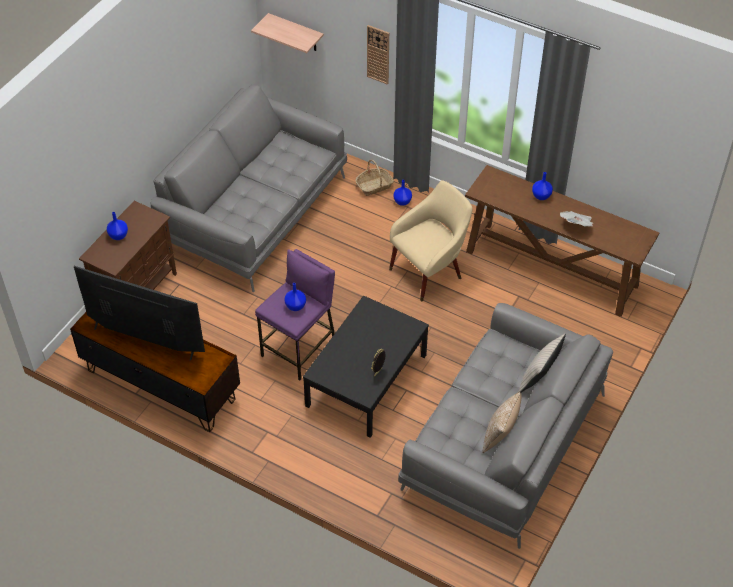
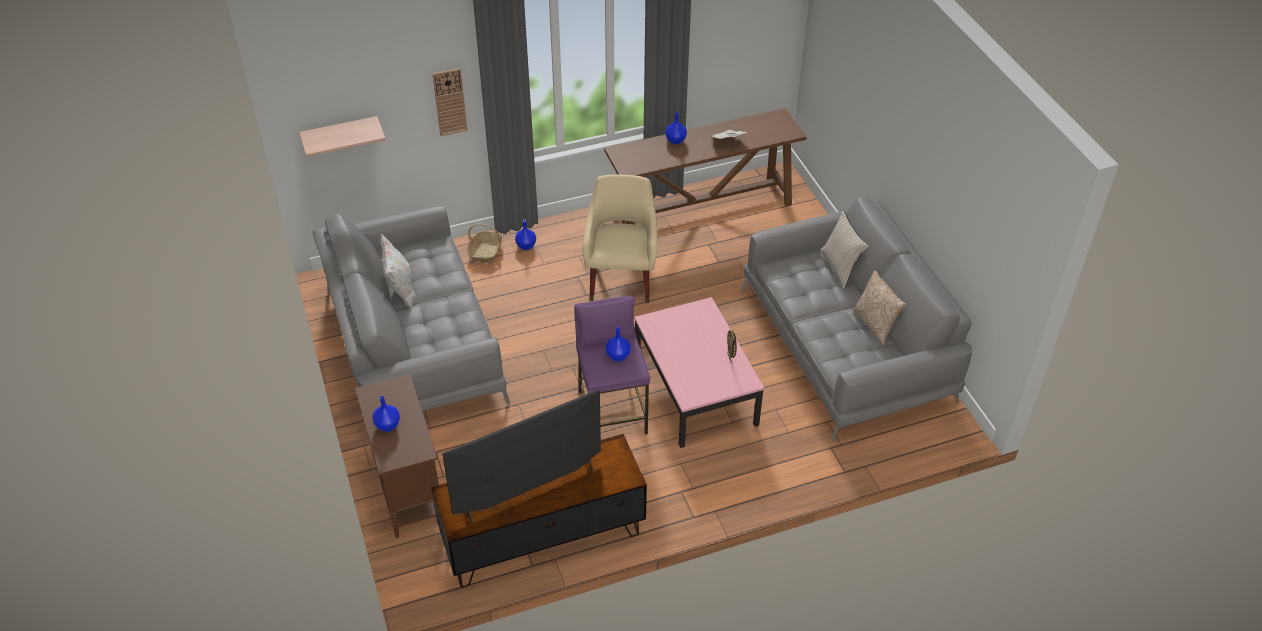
camera: 50 degrees left, 5 degrees down
black coffee table [303,296,429,438] -> pink coffee table [635,297,764,448]
none -> white pillow [381,234,413,308]

